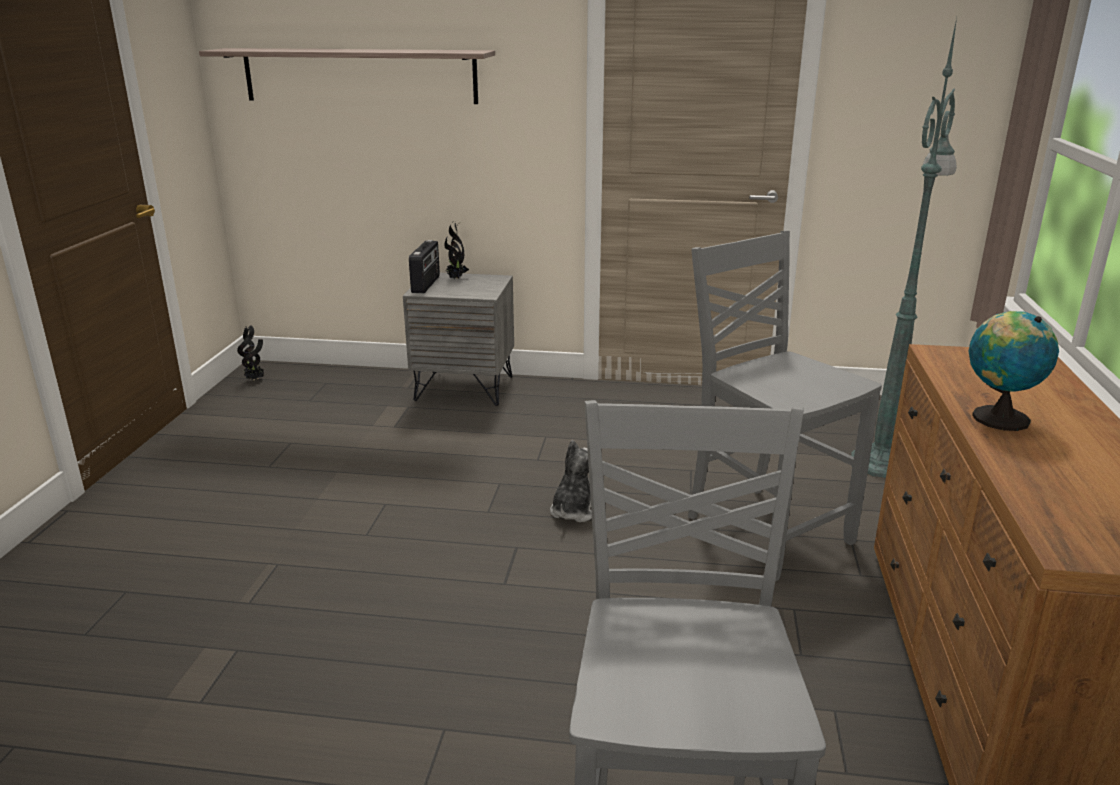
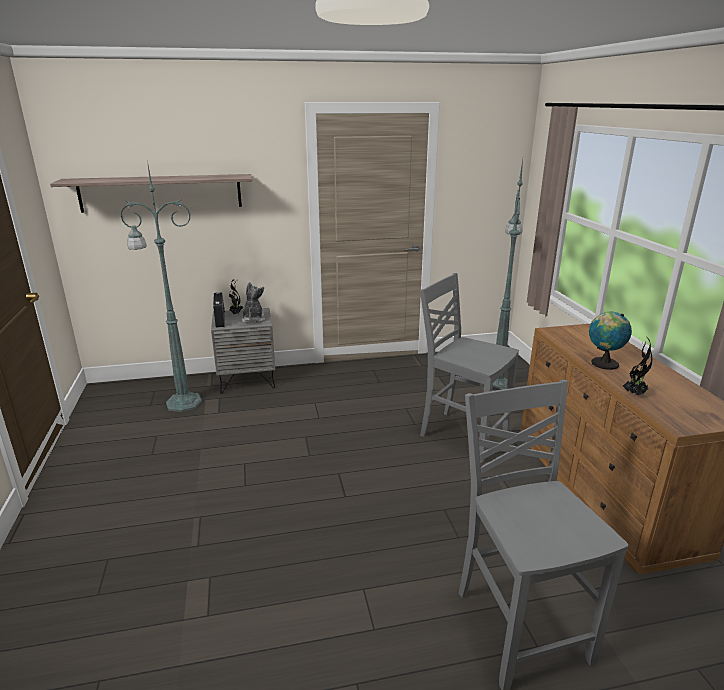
camera: 20 degrees left, 0 degrees up
potted plant [237,325,264,380] -> potted plant moved to [623,338,652,395]
plush toy [550,440,592,522] -> plush toy moved to [241,282,266,323]
none -> green floor lamp [120,160,202,412]

